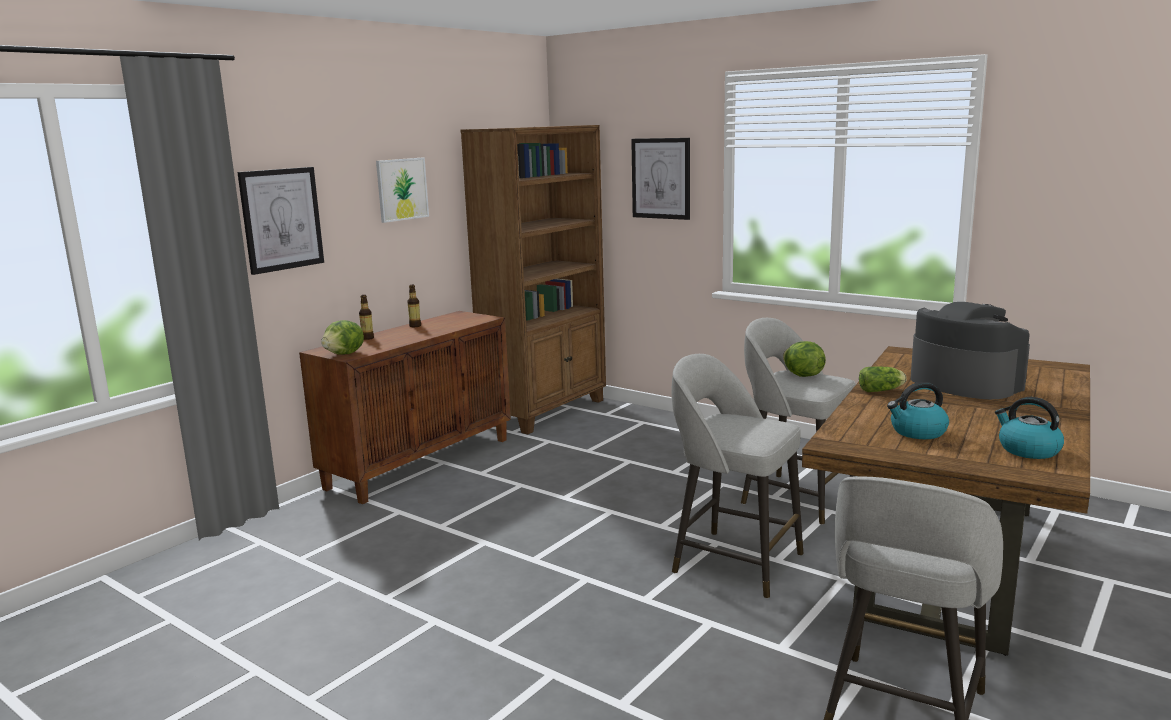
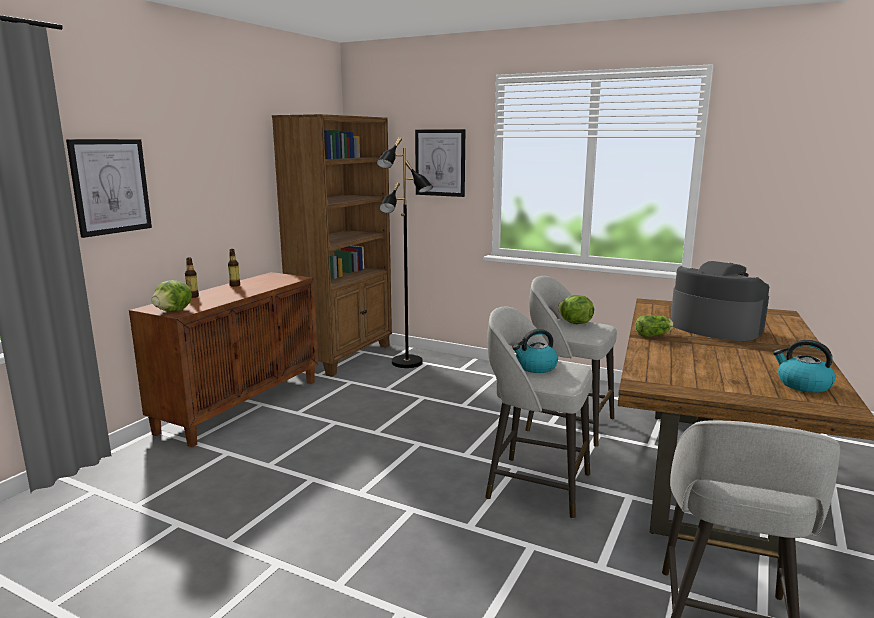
camera: 10 degrees left, 0 degrees up
picture [376,158,429,223] -> none
kettle [887,382,949,439] -> kettle moved to [512,329,558,373]
none -> black floor lamp [376,137,433,368]

